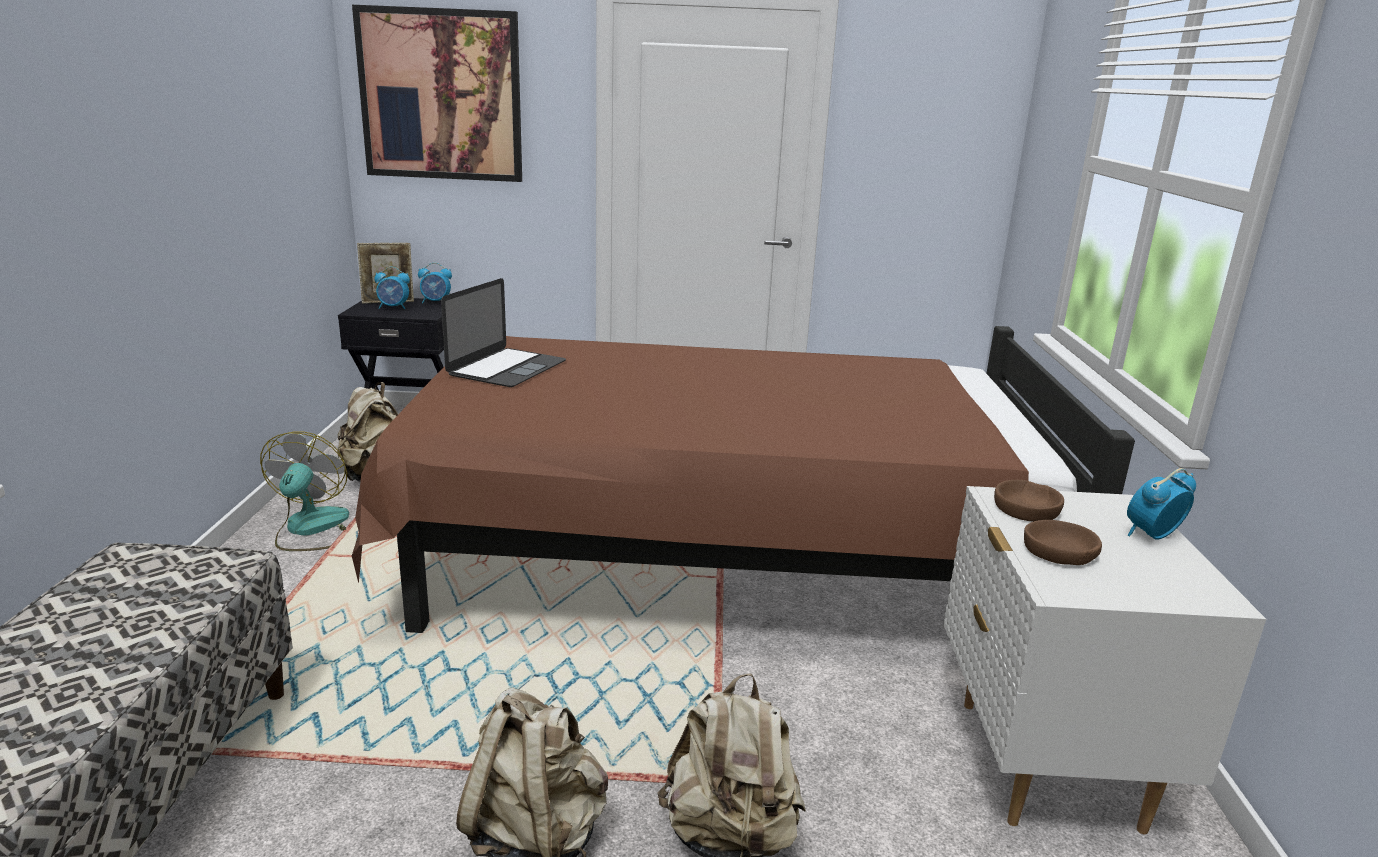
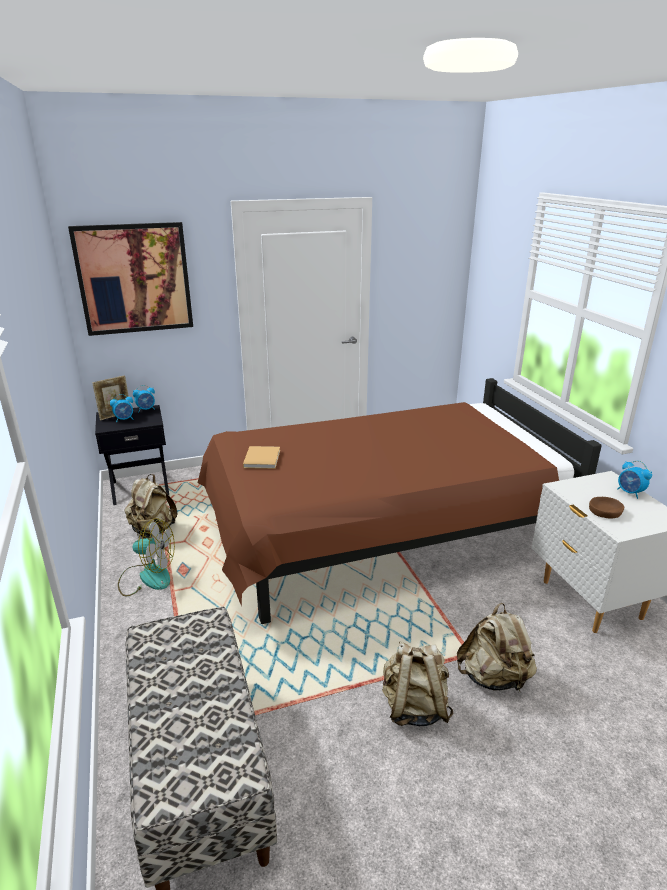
camera: 20 degrees left, 5 degrees up
fan [260,431,349,551] -> fan turned 120 degrees clockwise [118,518,175,596]
laptop [441,278,566,387] -> beige book [243,446,280,469]
brown bowl [994,480,1064,522] -> none
alarm clock [1127,468,1196,540] -> alarm clock turned 75 degrees counterclockwise [617,461,652,499]

